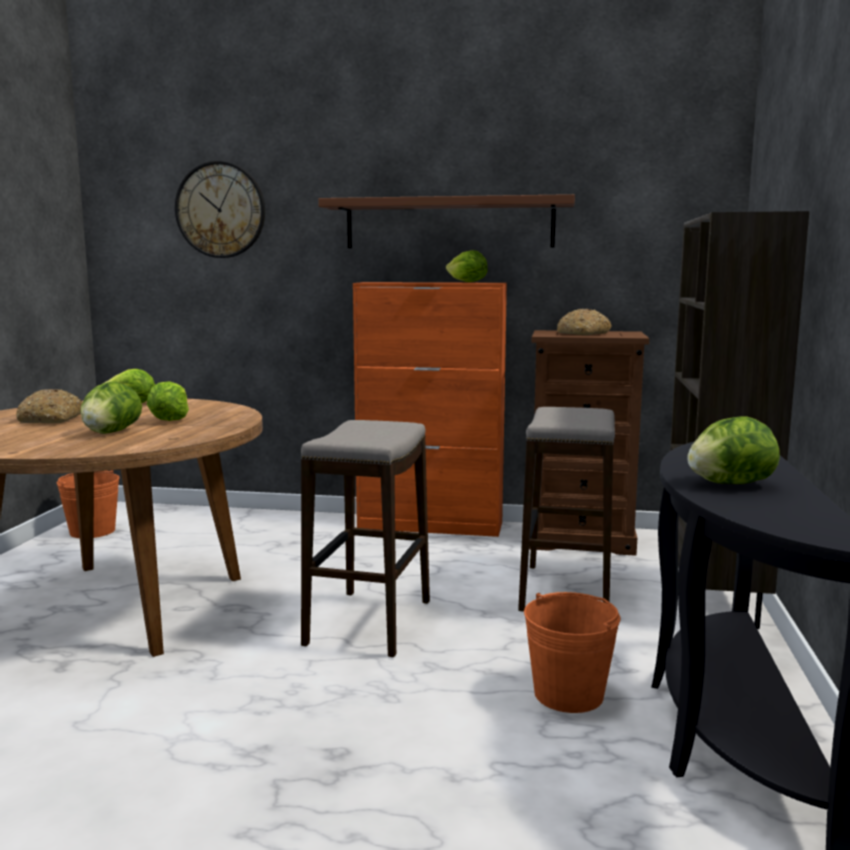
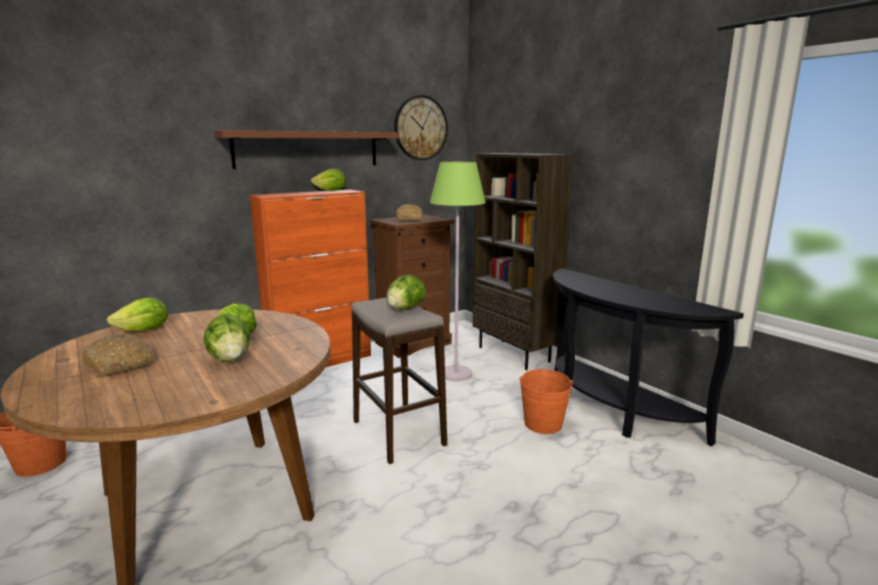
camera: 45 degrees left, 5 degrees up
wall clock [175,161,265,258] -> wall clock moved to [394,95,448,160]
stool [518,407,615,612] -> green floor lamp [430,162,486,381]
lettuce [687,417,780,484] -> lettuce moved to [387,275,426,310]

